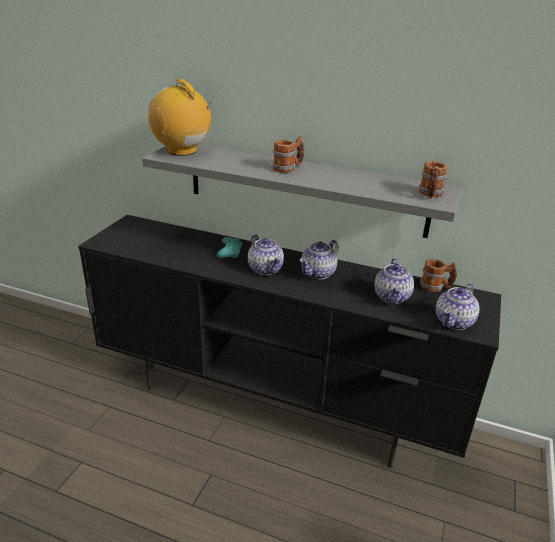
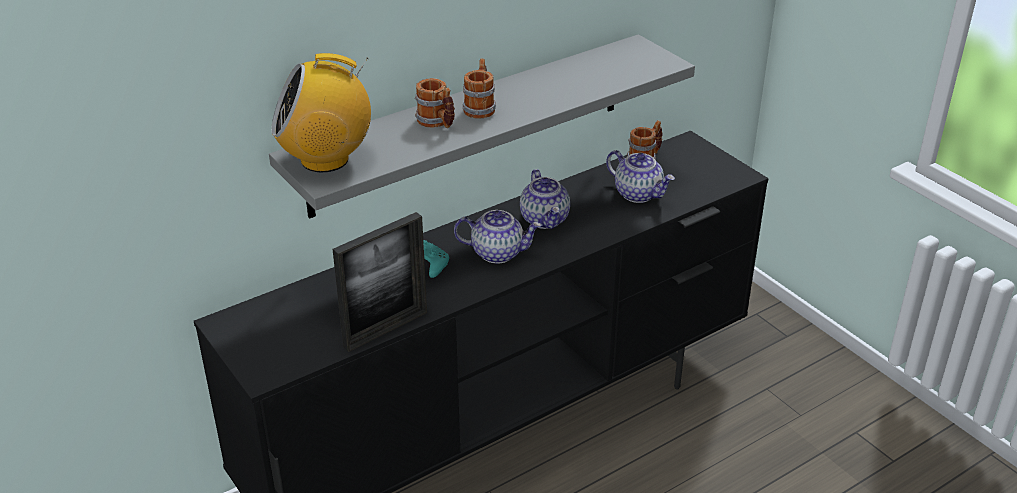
camera: 55 degrees left, 5 degrees up
mug [419,161,447,198] -> mug moved to [415,78,455,128]
teapot [436,283,479,330] -> none
none -> picture frame [333,212,427,352]

